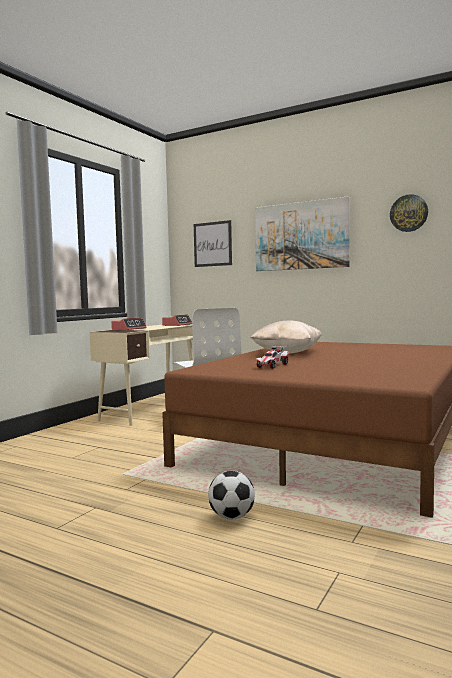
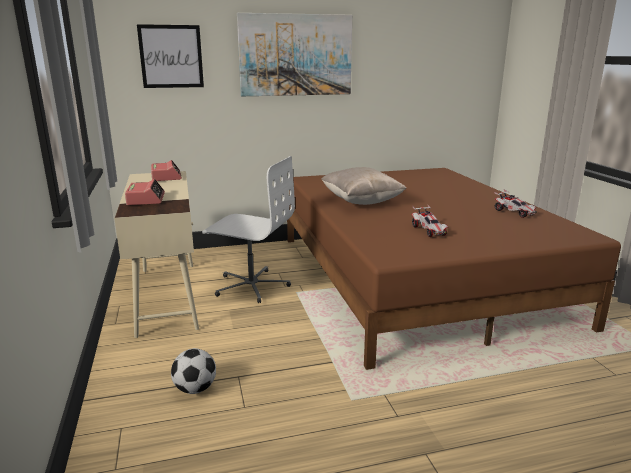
camera: 45 degrees left, 15 degrees up
football [208,471,255,519] -> football moved to [171,348,216,394]
wall clock [390,194,428,232] -> none
none -> toy car [494,190,537,218]

